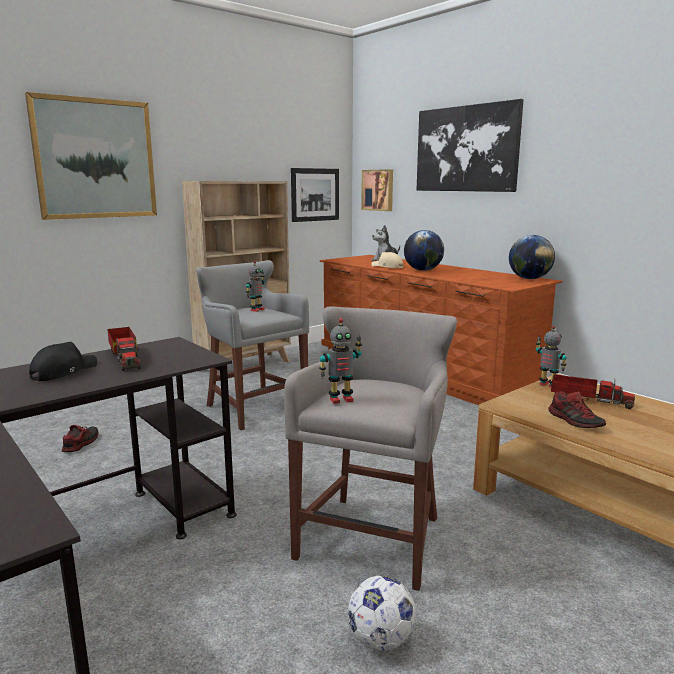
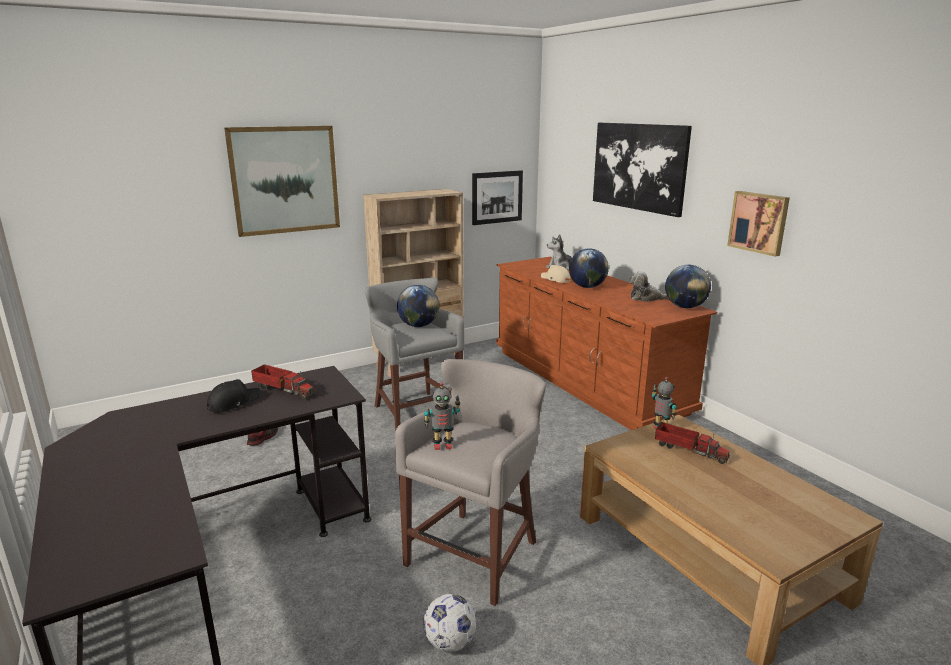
camera: 10 degrees right, 5 degrees up
toy truck [107,327,141,371] -> toy truck turned 45 degrees counterclockwise [251,364,316,400]
toy robot [246,261,265,312] -> globe [397,285,439,327]
picture [361,169,393,211] -> picture moved to [727,191,790,257]
shoe [549,392,606,428] -> none
none -> plush toy [630,271,668,302]

